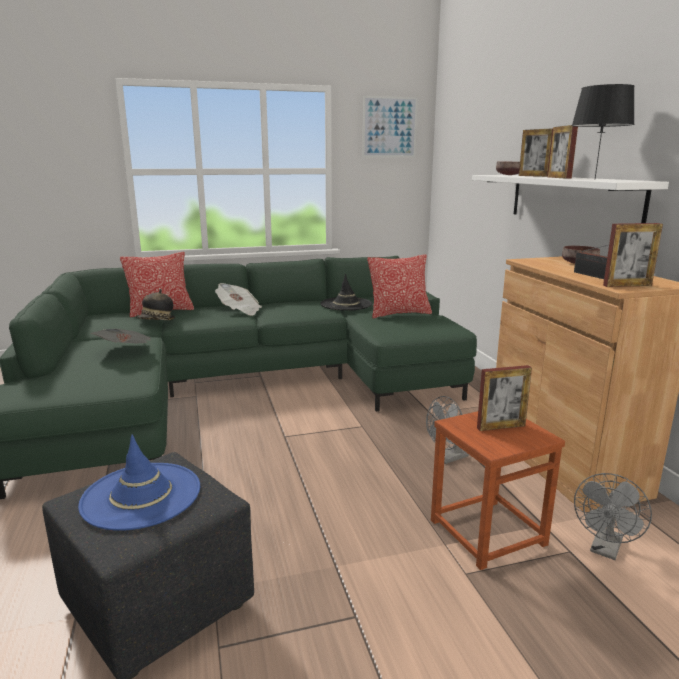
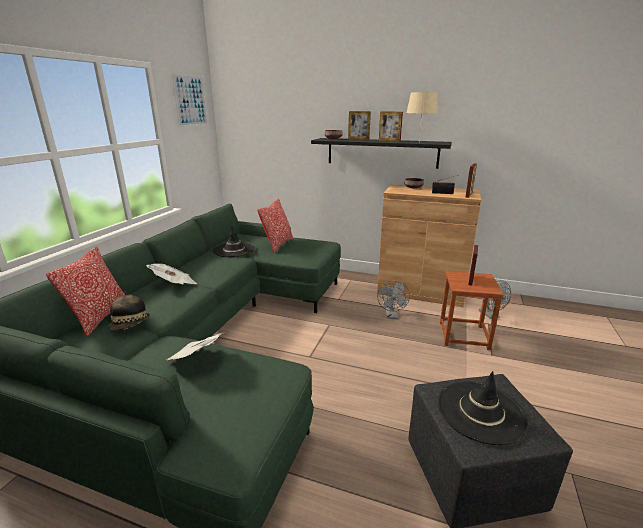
camera: 55 degrees left, 5 degrees up
blue hat [78,435,200,531] -> black hat [438,371,528,445]
white shelf [472,175,669,223] -> black shelf [311,138,452,169]
black table lamp [572,84,635,179] -> beige table lamp [406,92,438,141]

